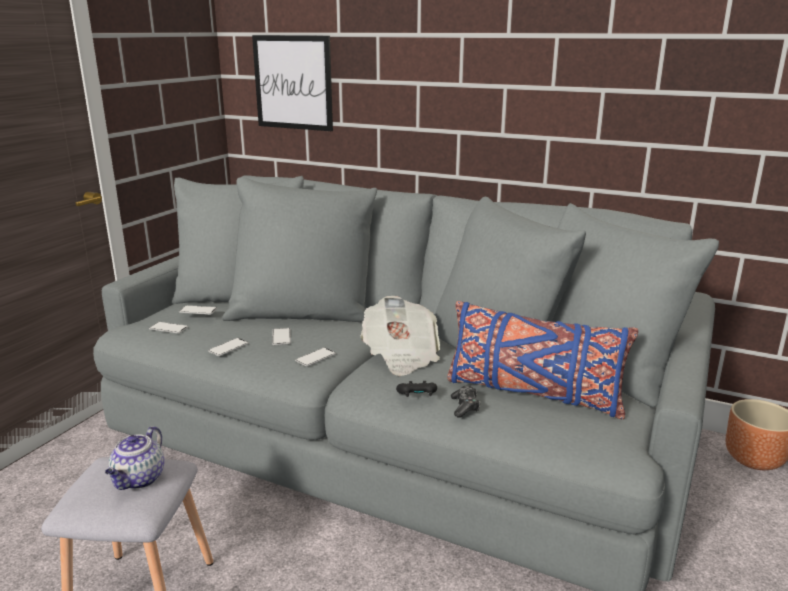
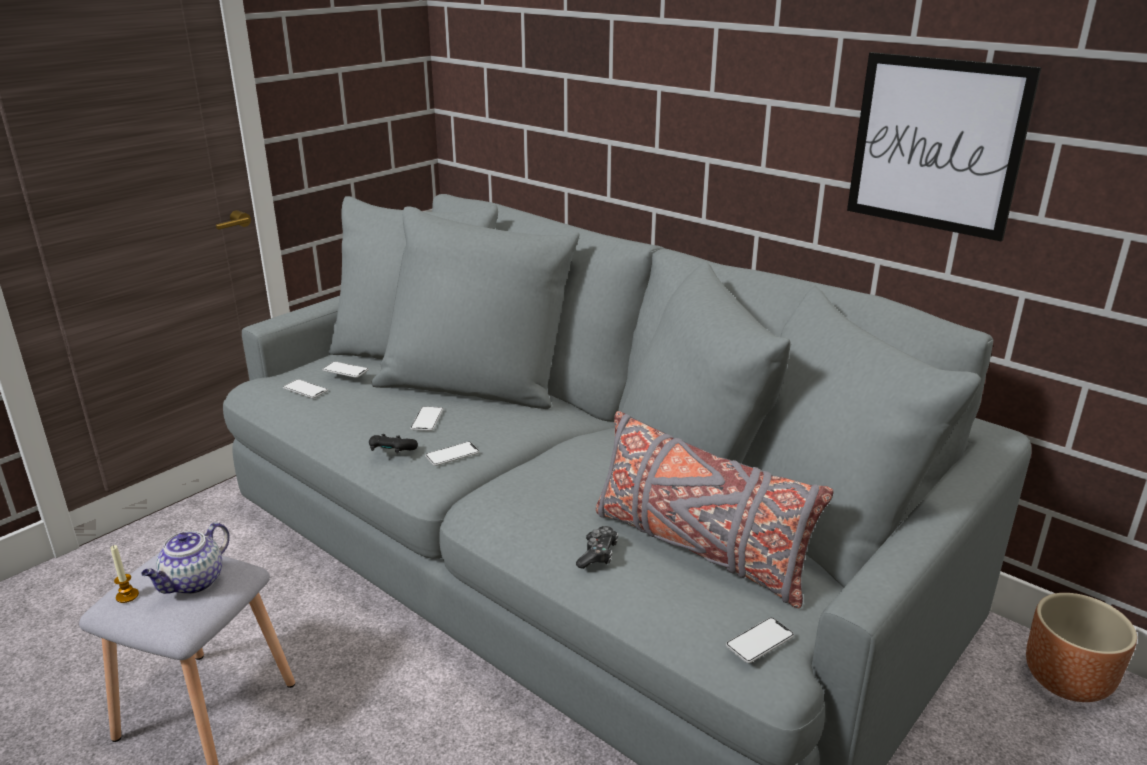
camera: 15 degrees right, 5 degrees up
phone [208,338,249,356] -> phone moved to [726,617,794,663]
picture [252,35,333,131] -> picture moved to [847,52,1042,241]
newspaper [360,296,440,376] -> none
black game controller [396,381,437,397] -> black game controller moved to [369,434,418,454]
blue pillow [447,301,638,419] -> grey pillow [596,411,834,608]
none -> candle [111,545,139,603]

